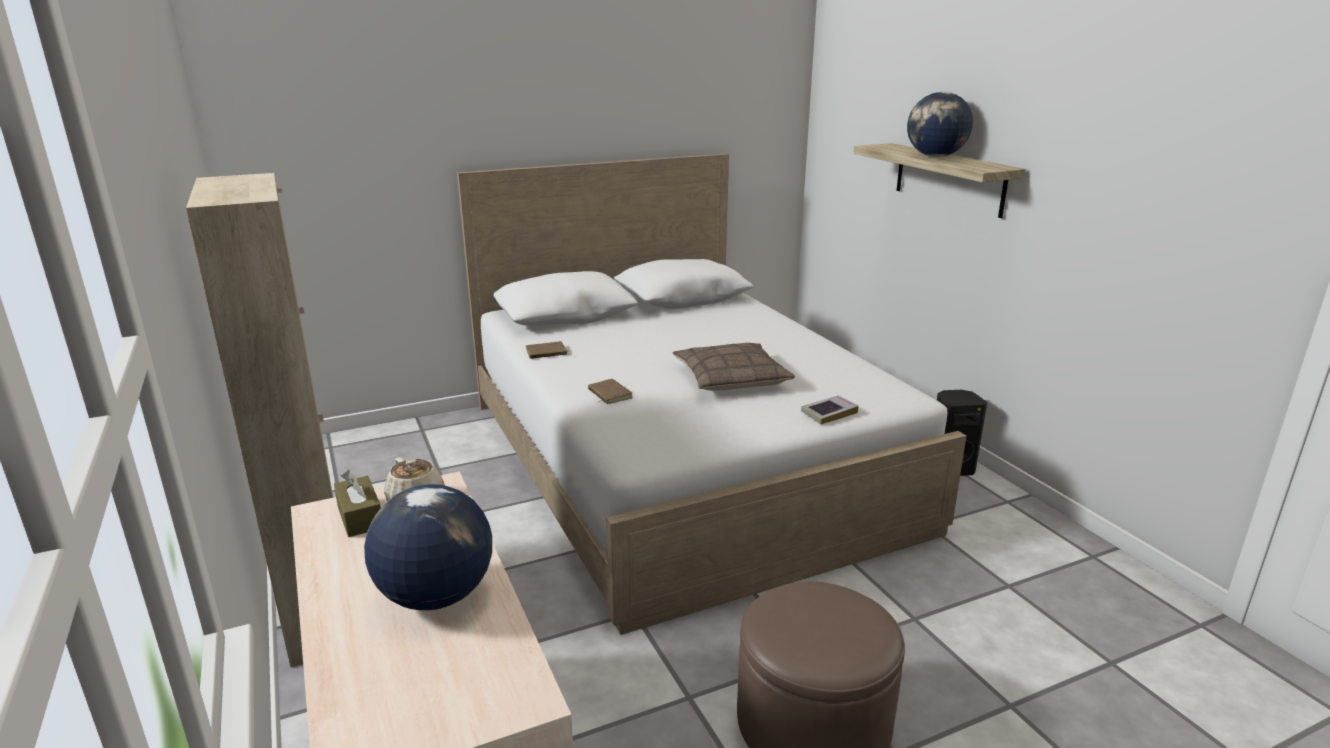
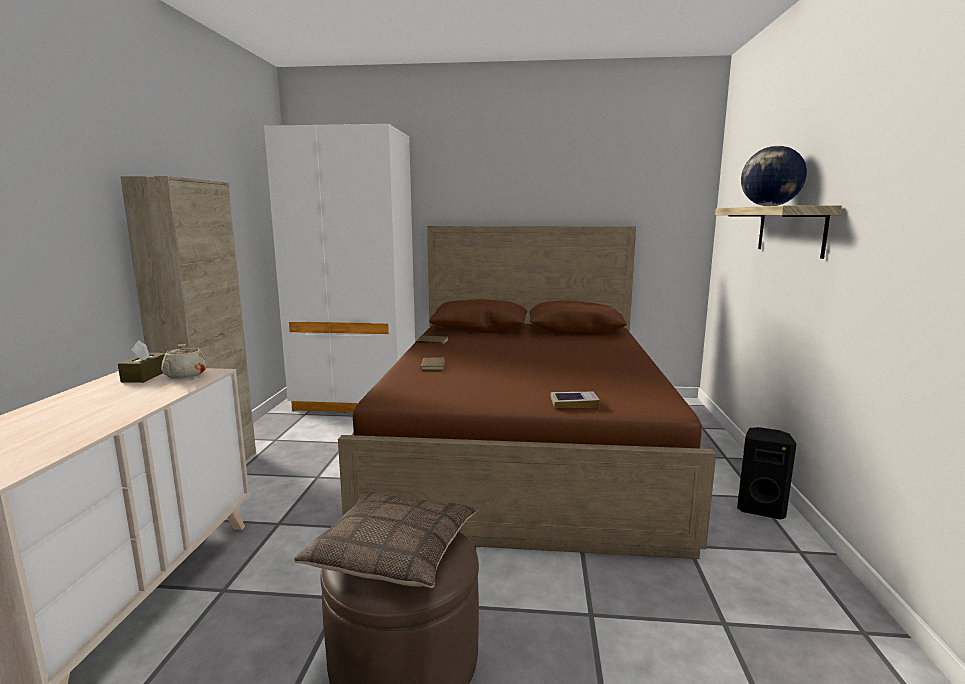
camera: 30 degrees right, 10 degrees down
globe [364,484,492,610] -> none
white bed [457,153,967,635] -> brown bed [338,226,716,559]
pillow [673,343,795,391] -> pillow moved to [294,491,478,588]
none -> white wardrobe [264,124,415,413]

